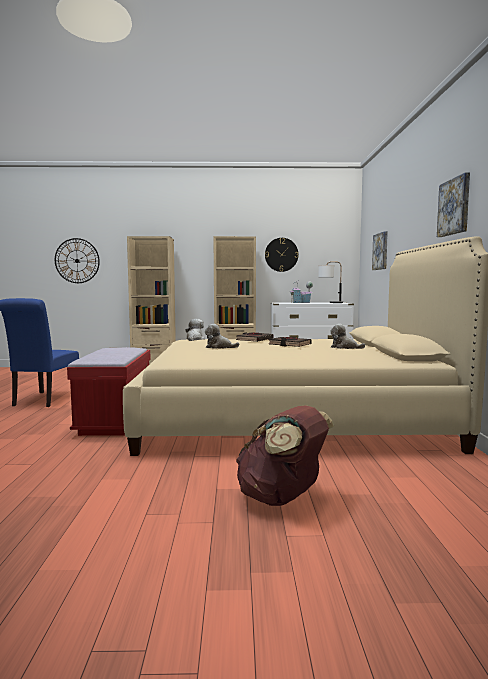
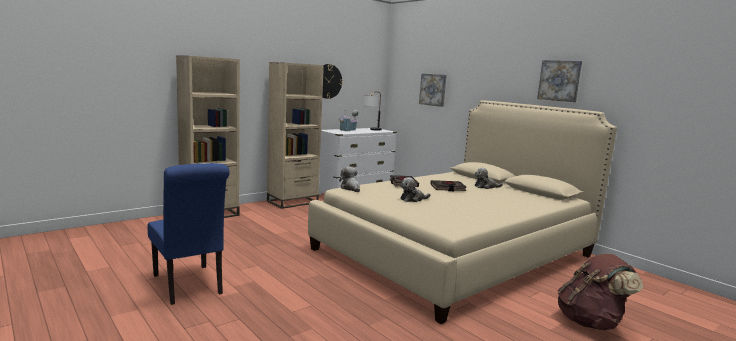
camera: 40 degrees left, 5 degrees up
wall clock [55,238,100,283] -> none
red bench [67,347,151,436] -> none

